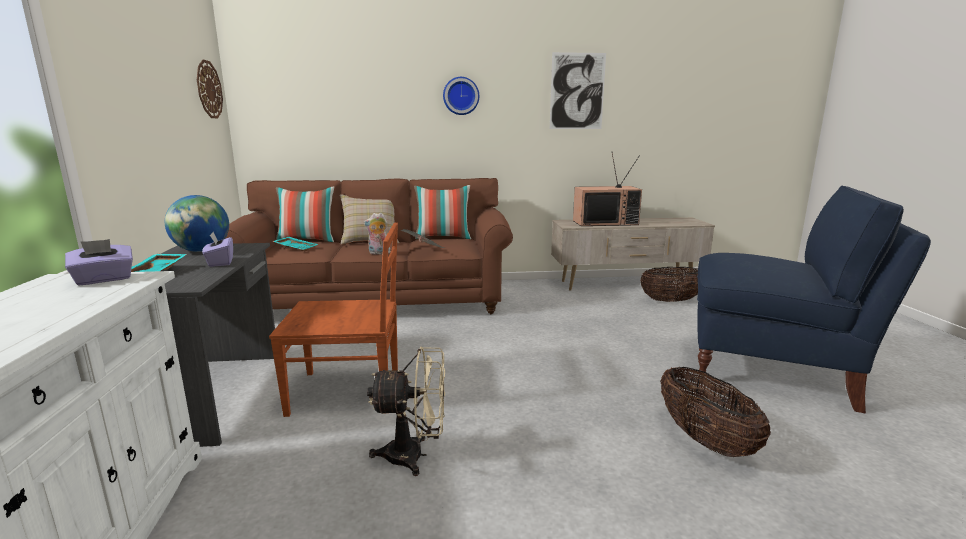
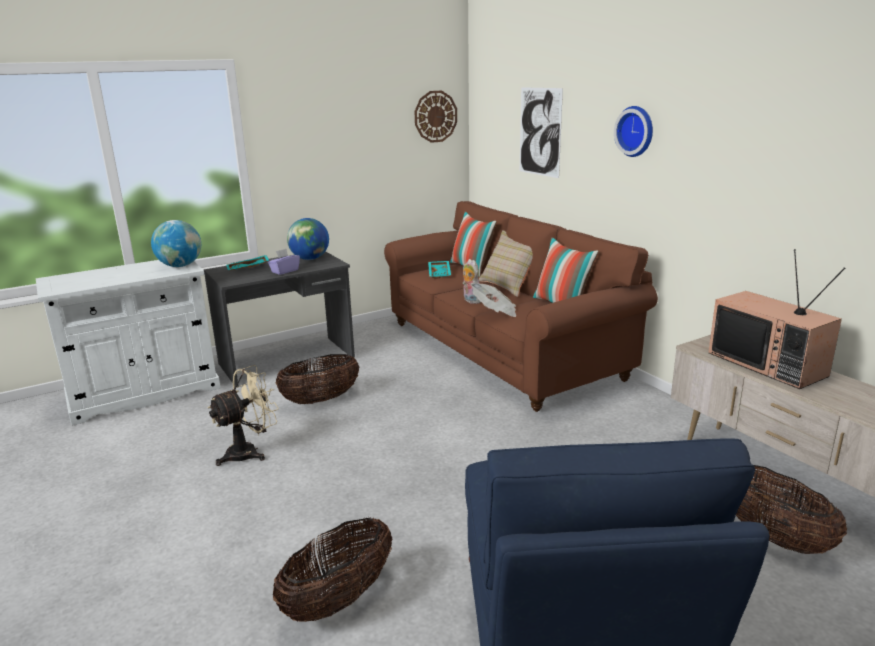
camera: 65 degrees right, 5 degrees up
purple tissue box [65,239,133,286] -> globe [151,220,201,267]
brown chair [269,223,398,417] -> basket [275,354,359,404]
beige fan [367,347,445,476] -> beige fan turned 105 degrees counterclockwise [208,365,279,466]
picture [550,52,606,129] -> picture moved to [520,87,563,178]

